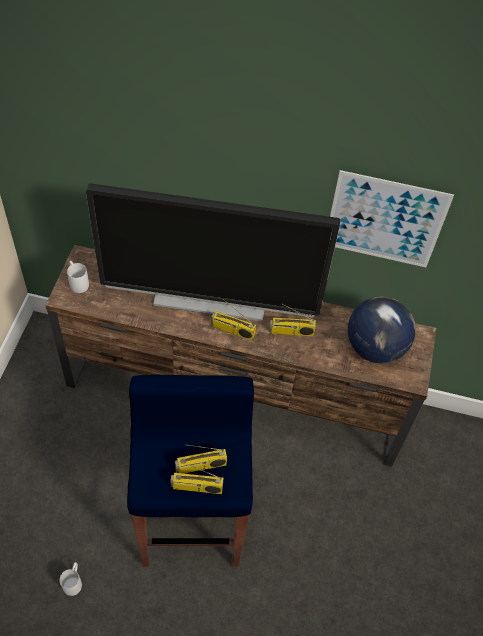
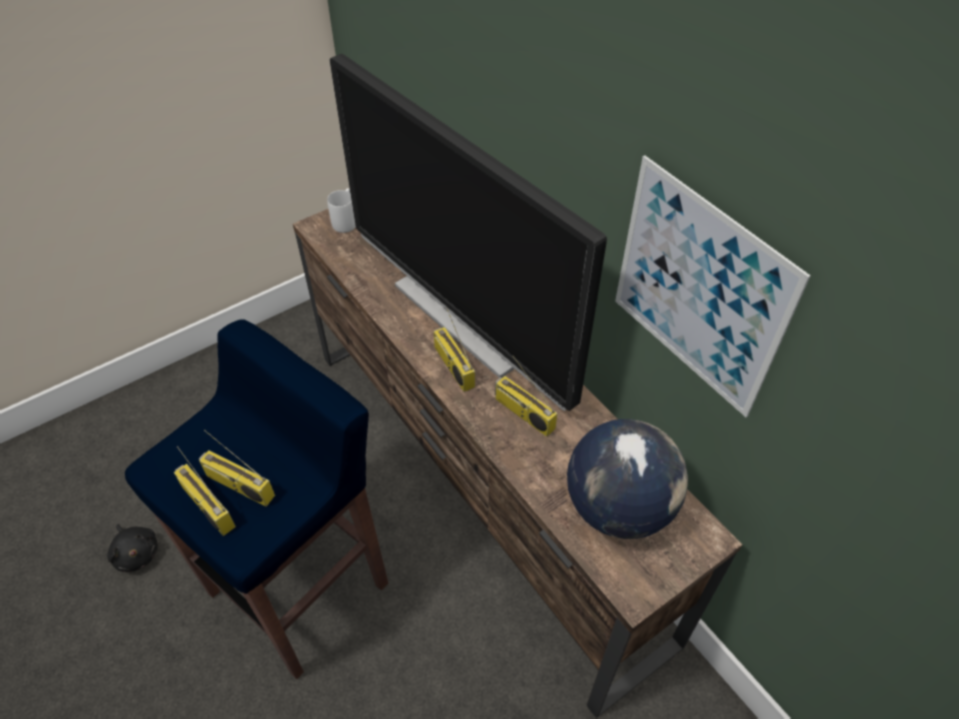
camera: 45 degrees right, 5 degrees down
white mug [60,562,82,596] -> black plush toy [107,524,158,573]

